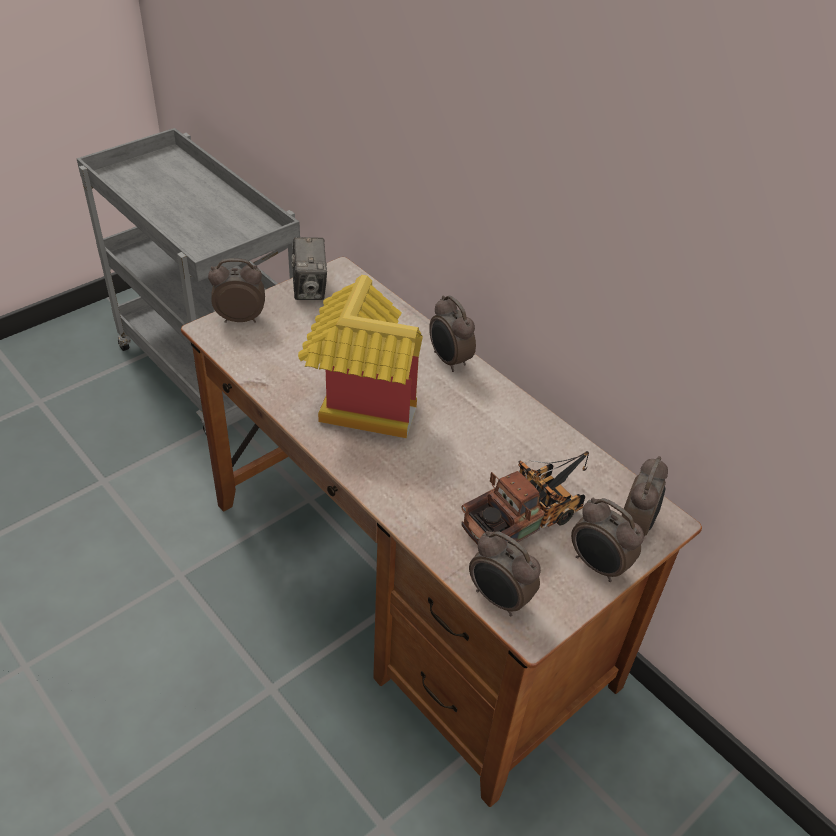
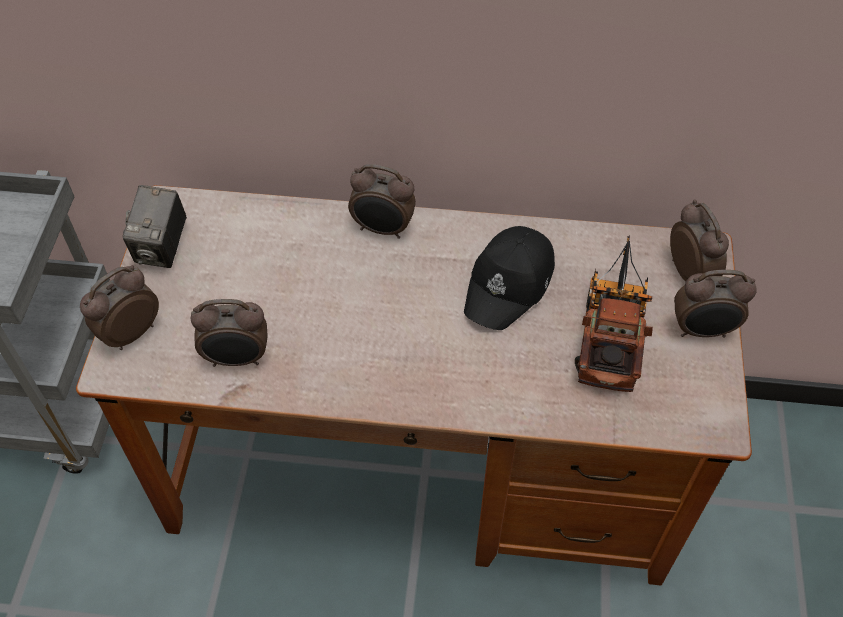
camera: 40 degrees left, 10 degrees up
camera [291,237,327,300] -> camera turned 60 degrees clockwise [123,185,187,268]
toy house [298,275,423,438] -> none
alarm clock [469,531,541,616] -> alarm clock moved to [191,299,268,367]
none -> black cap [464,226,555,330]

